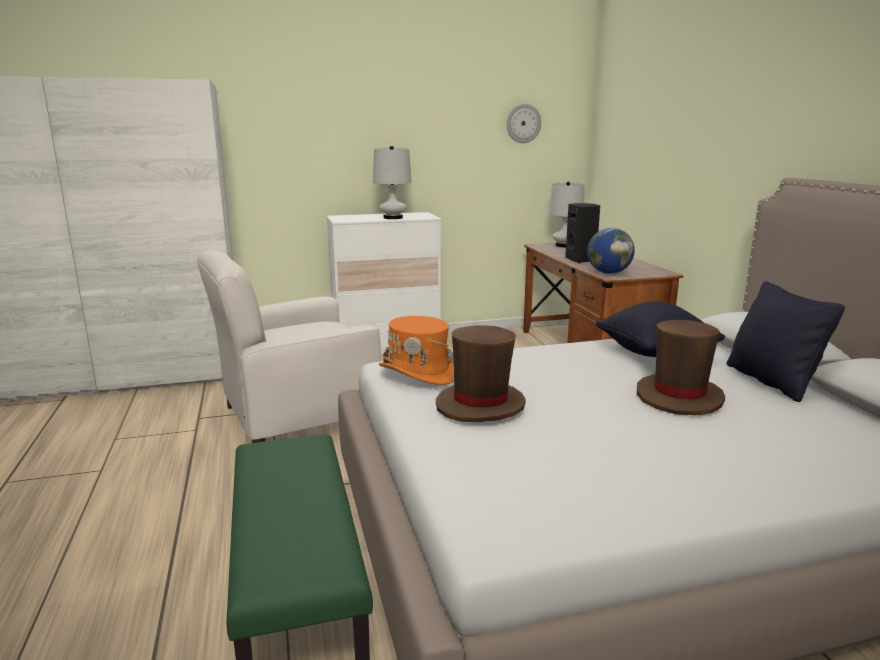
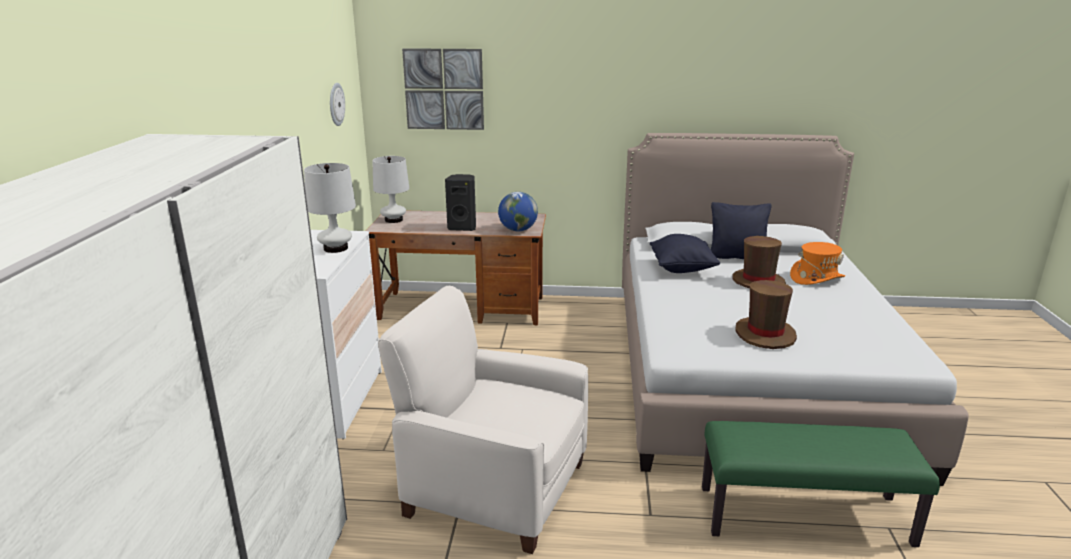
camera: 70 degrees left, 5 degrees up
white armchair [197,250,381,443] -> white armchair turned 120 degrees clockwise [378,286,588,554]
orange hat [379,316,454,385] -> orange hat moved to [790,242,845,285]
none -> picture [402,48,484,130]

